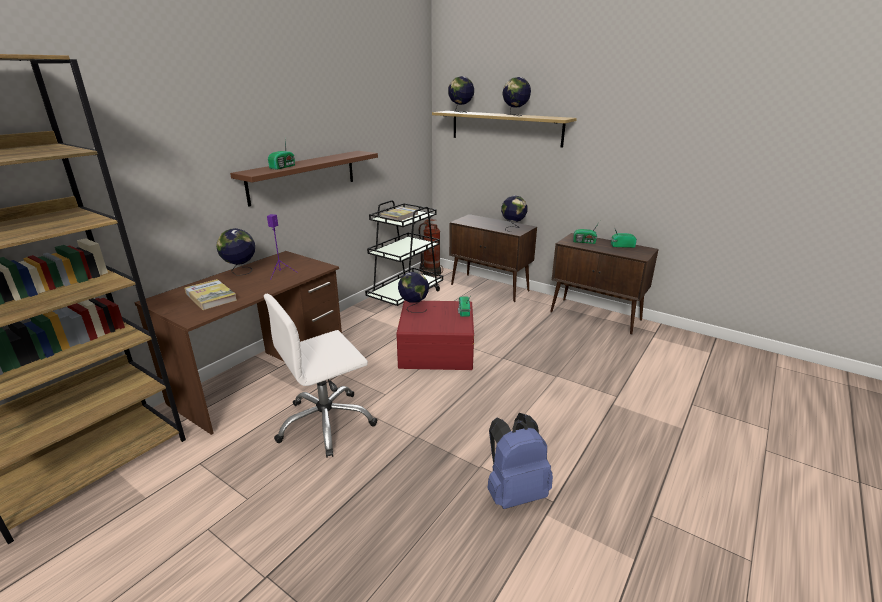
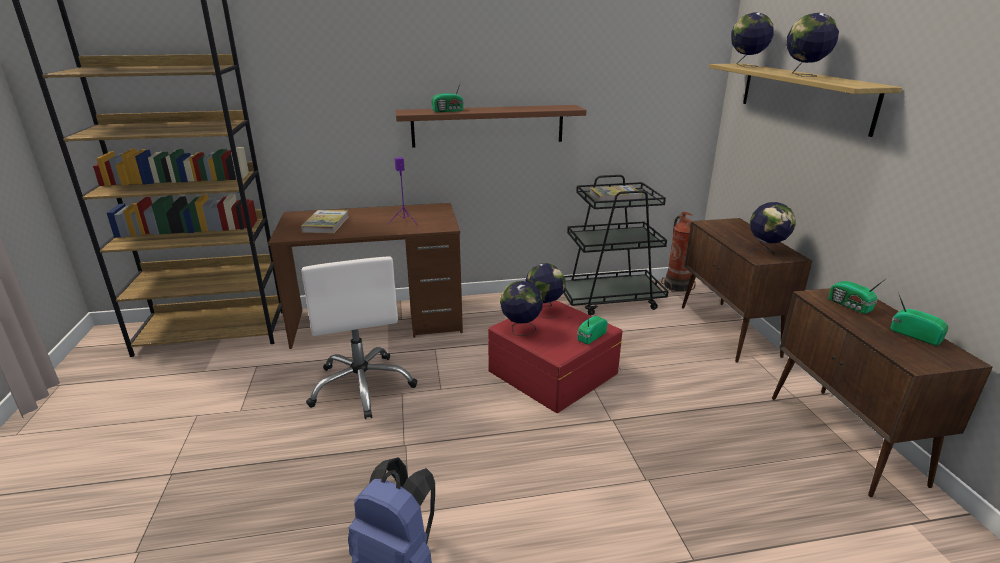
camera: 45 degrees right, 0 degrees up
globe [216,228,255,276] -> globe moved to [500,281,543,336]
white office chair [264,294,377,458] -> white office chair turned 120 degrees counterclockwise [301,256,417,419]

